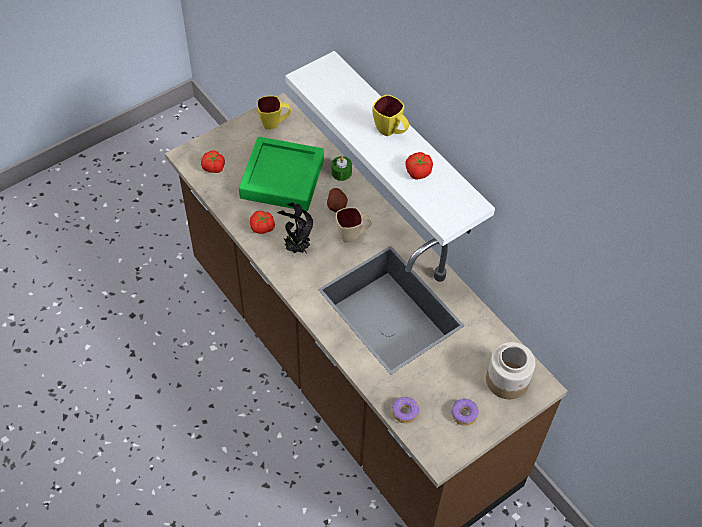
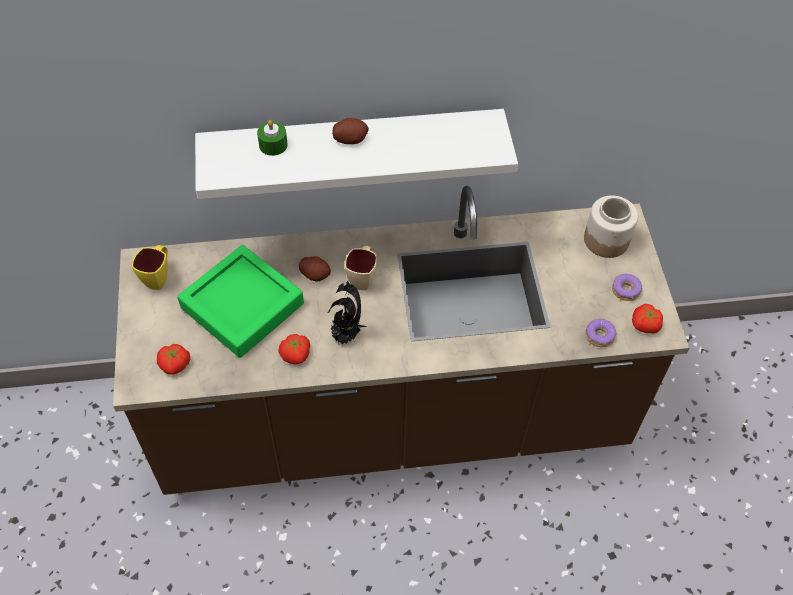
camera: 60 degrees left, 0 degrees up
green candle [331,156,352,181] -> green candle moved to [257,120,288,156]
yellow mug [372,95,409,136] -> potato [332,118,369,144]
tomato [405,152,433,180] -> tomato moved to [632,304,663,334]

